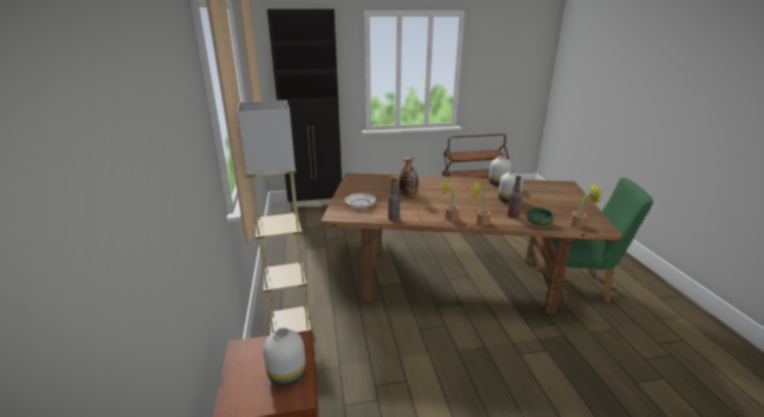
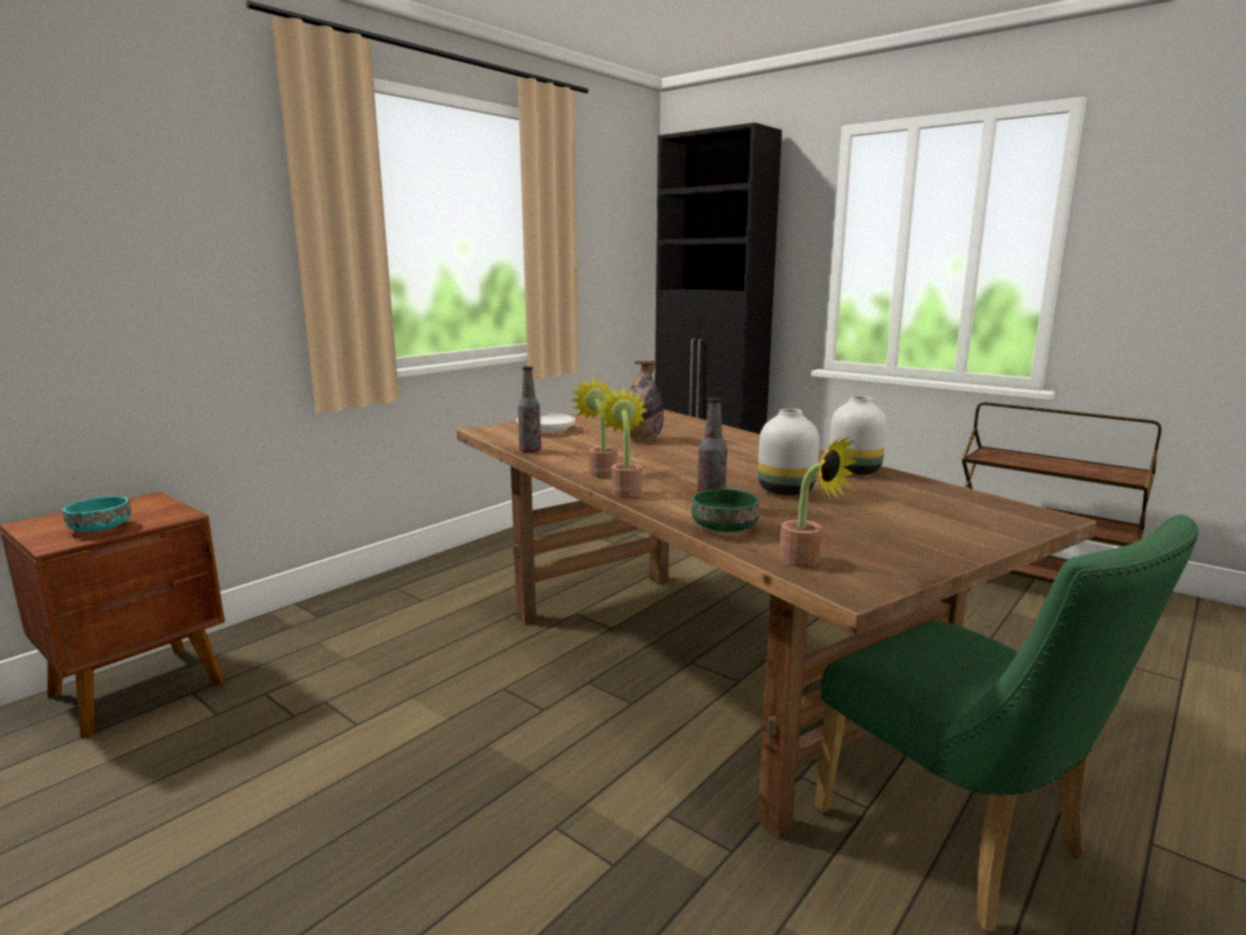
camera: 50 degrees right, 10 degrees down
beige floor lamp [237,100,311,335] -> none
white vase [263,328,306,386] -> turquoise bowl [63,496,131,532]

